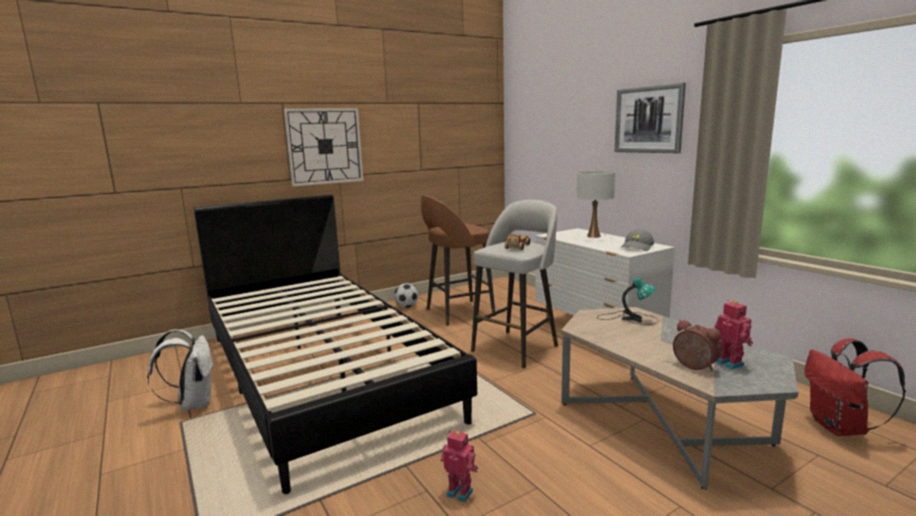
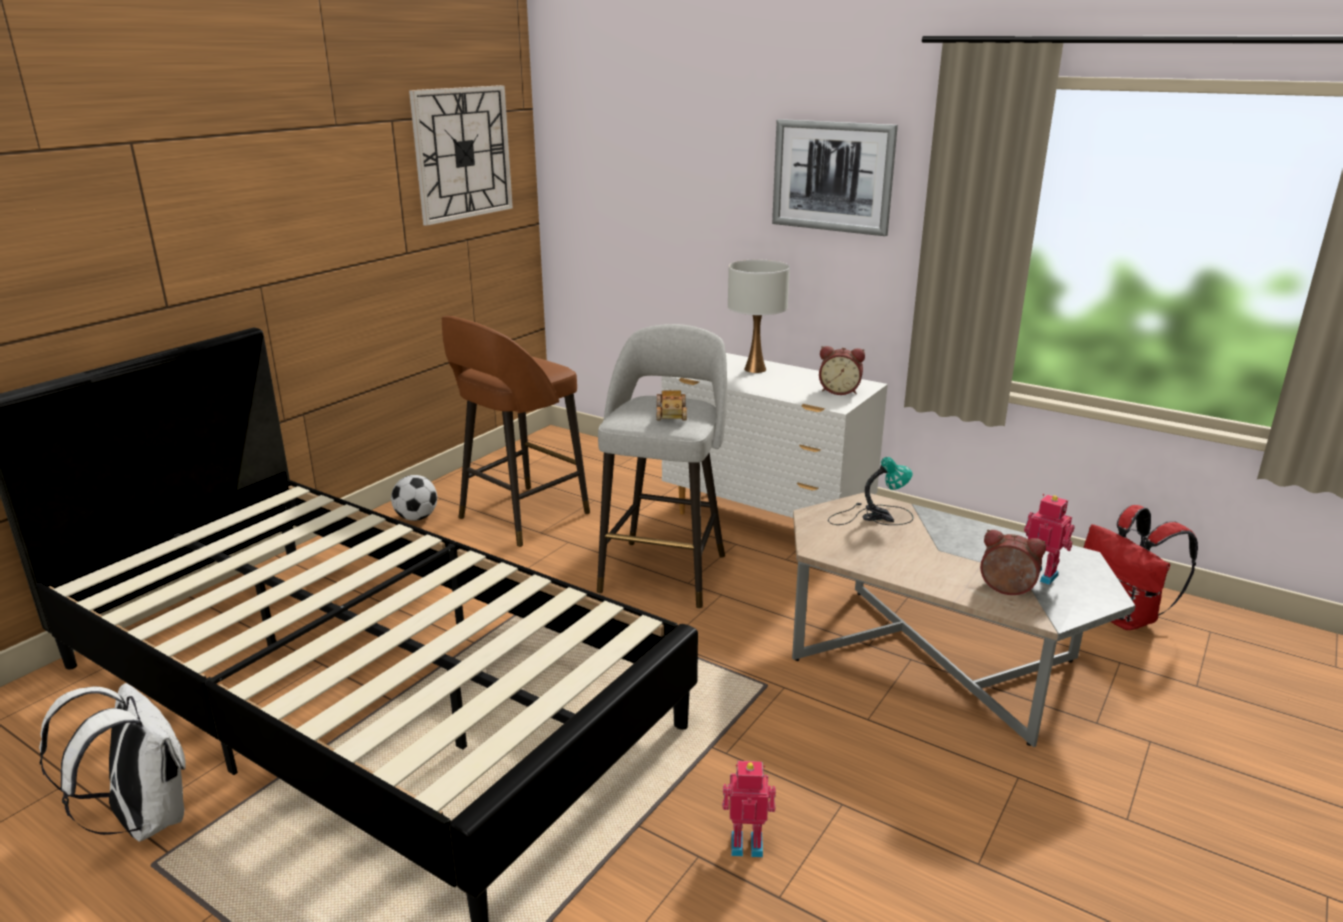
camera: 25 degrees left, 10 degrees up
wall clock [284,108,363,186] -> wall clock moved to [409,85,513,226]
grey cap [620,229,654,251] -> alarm clock [819,346,865,395]

